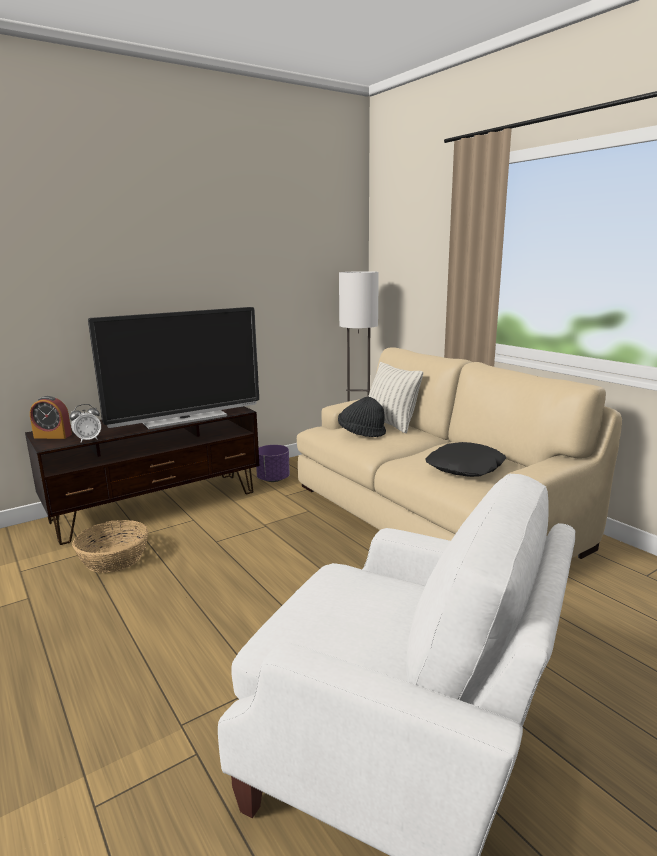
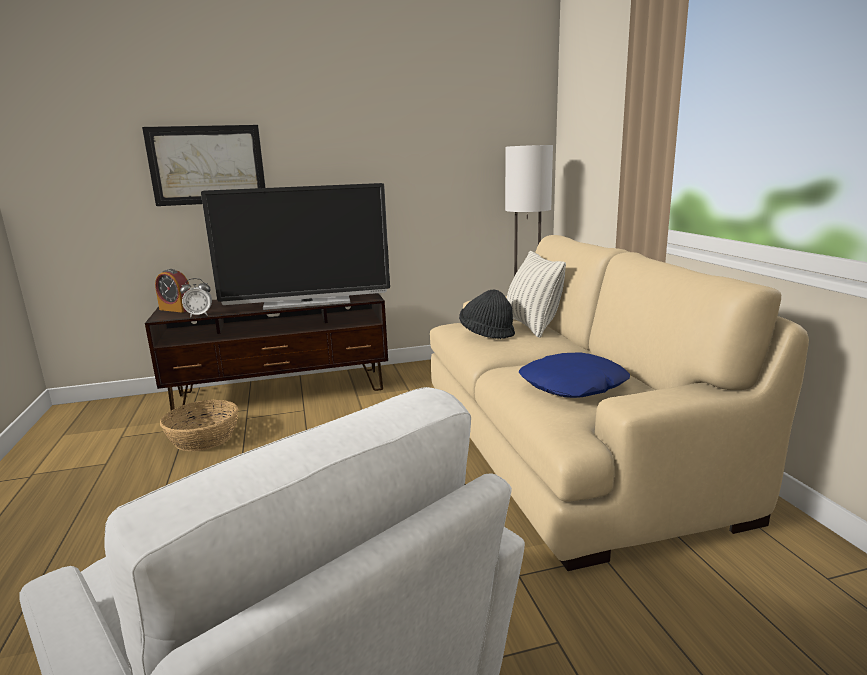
camera: 20 degrees right, 0 degrees up
purple planter [256,445,290,482] -> none
black pillow [426,442,506,477] -> blue pillow [519,352,630,398]
none -> picture [142,125,265,206]

